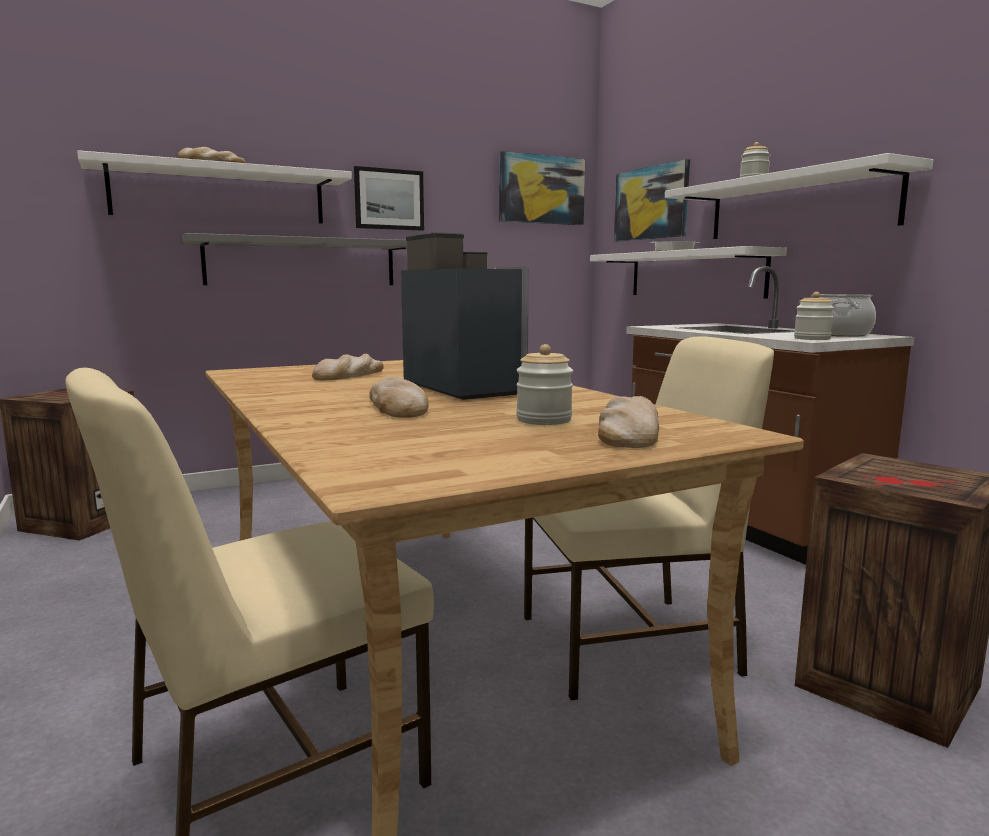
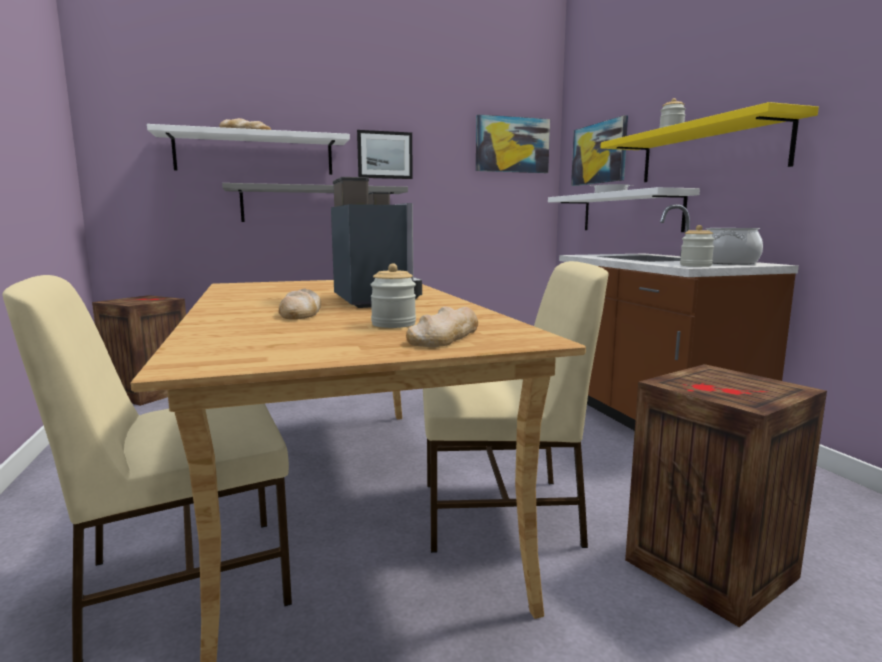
camera: 10 degrees right, 0 degrees up
bread [312,354,384,380] -> none
white shelf [665,153,933,239] -> yellow shelf [600,102,819,182]

